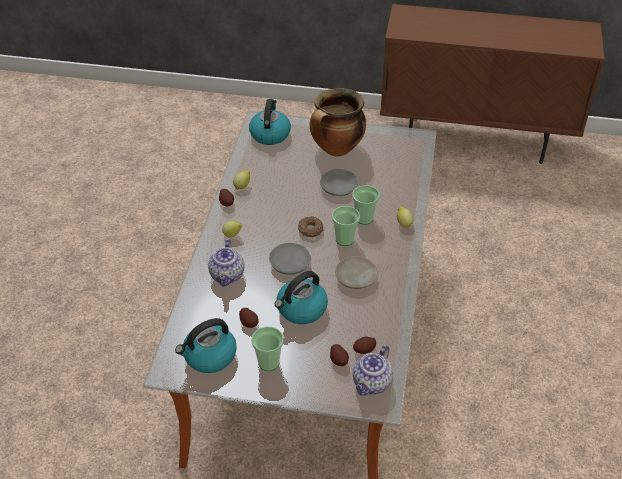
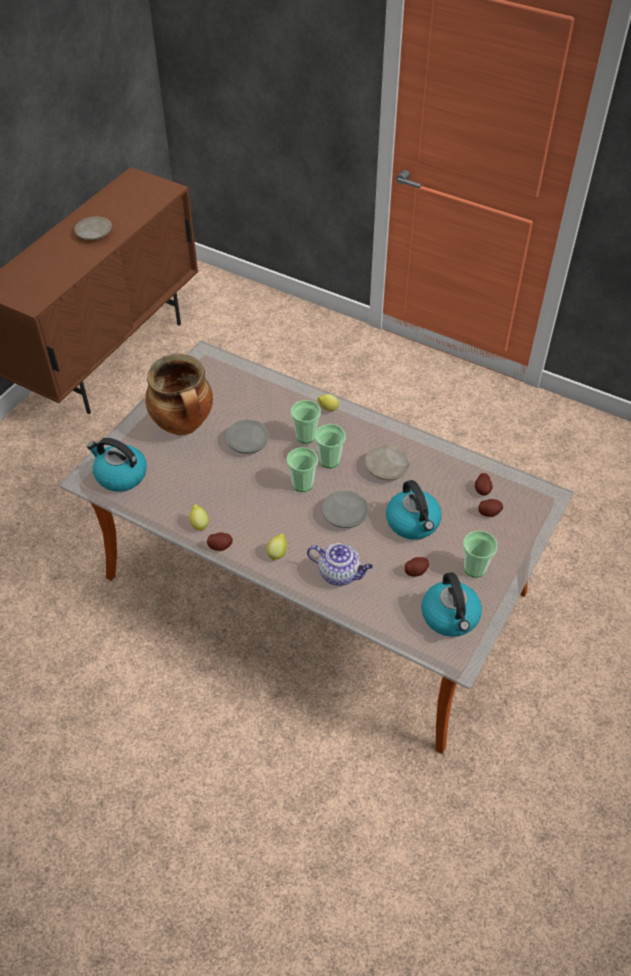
camera: 70 degrees left, 5 degrees up
donut [298,216,323,237] -> cup [286,447,318,492]
teapot [353,345,393,396] -> none
none -> beige plate [74,217,112,240]

